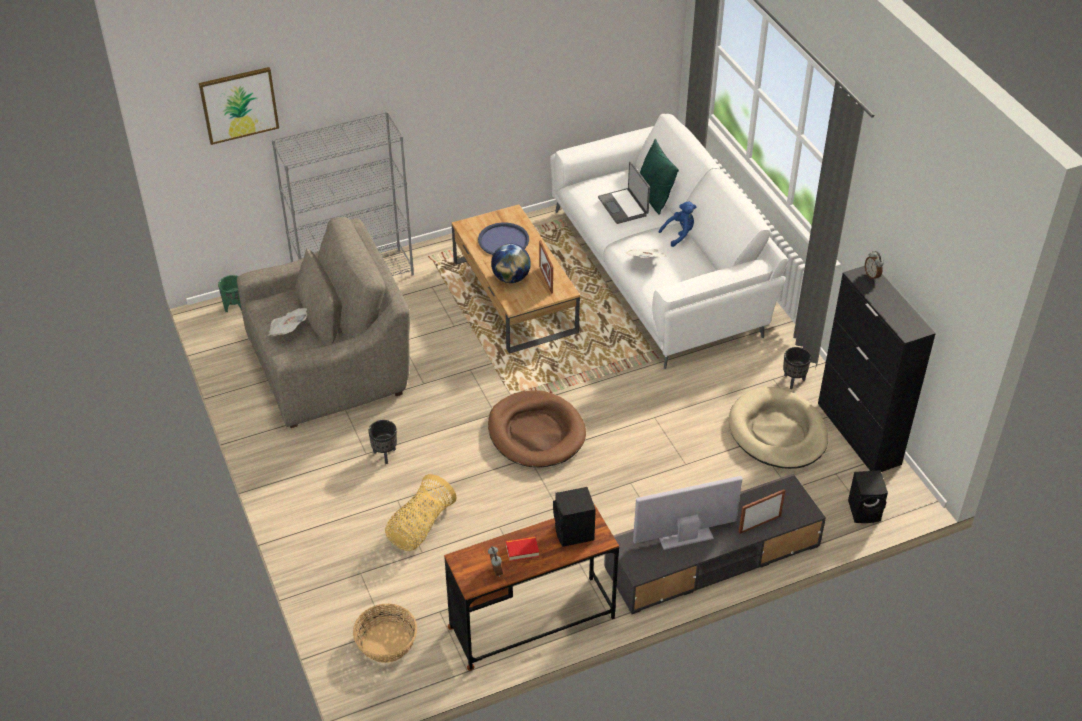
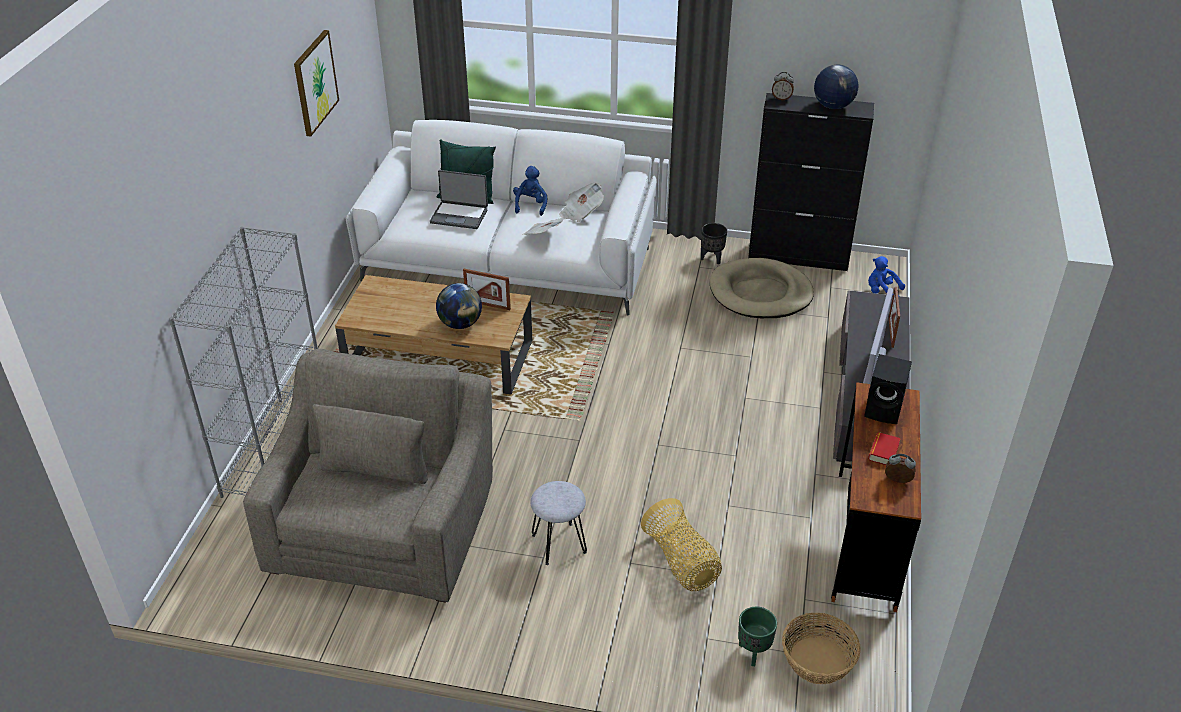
camera: 55 degrees left, 5 degrees down
picture [199,67,279,145] -> picture moved to [294,30,339,137]
green planter [218,275,242,312] -> green planter moved to [738,607,777,666]
newspaper [268,308,307,336] -> newspaper moved to [559,183,604,222]
black planter [368,420,397,464] -> grey stool [531,481,587,565]
blue tray [478,222,529,255] -> none
brown dog bed [488,390,586,467] -> none
black speaker [848,470,888,523] -> blue plush toy [868,256,905,296]
none -> globe [814,65,859,109]

